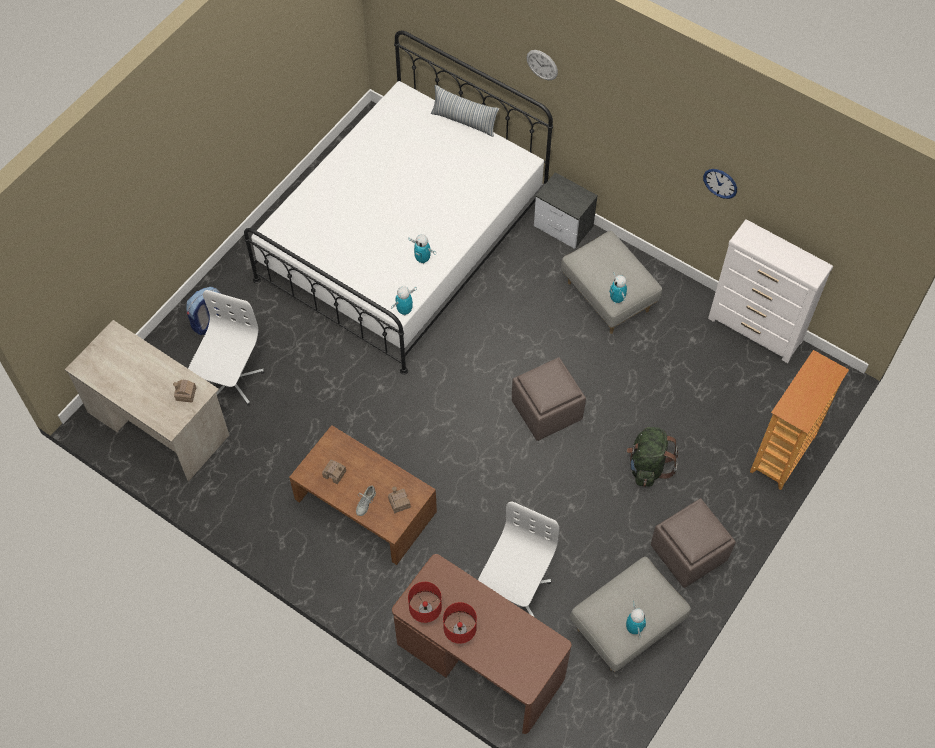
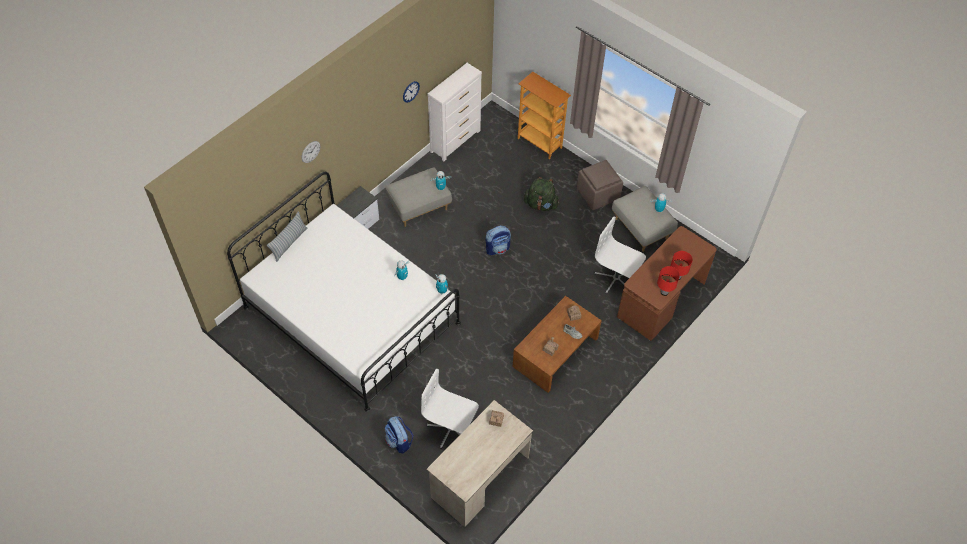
camera: 85 degrees left, 5 degrees down
brown ottoman [512,357,586,441] -> backpack [485,226,511,255]

